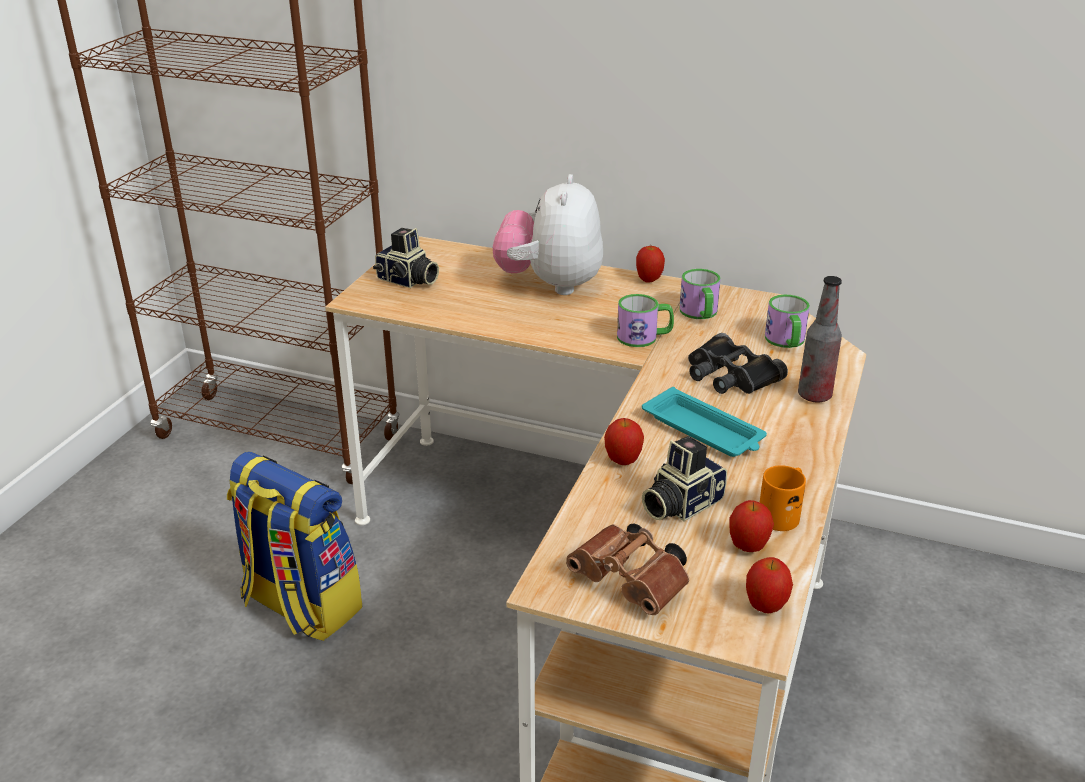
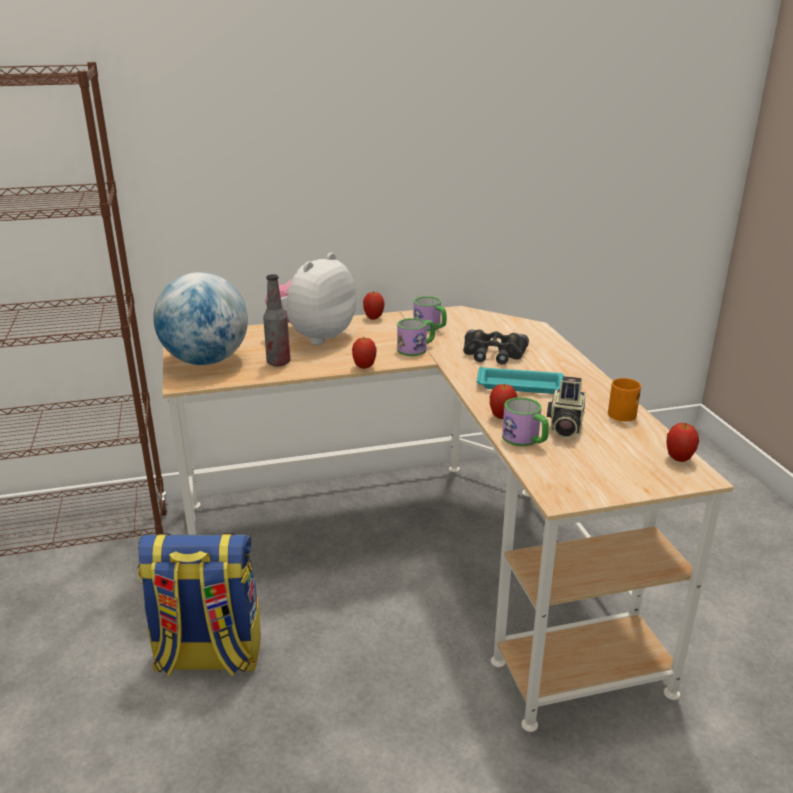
camera: 35 degrees left, 5 degrees down
camera [373,228,439,288] -> globe [153,272,248,365]
plush toy [493,174,603,295] -> plush toy turned 60 degrees clockwise [265,252,356,345]
brown binoculars [566,523,689,615] -> none
apple [729,500,774,552] -> apple moved to [352,336,377,369]
mug [765,294,810,348] -> mug moved to [502,397,549,446]
bottle [798,276,842,402] -> bottle moved to [263,274,290,366]

